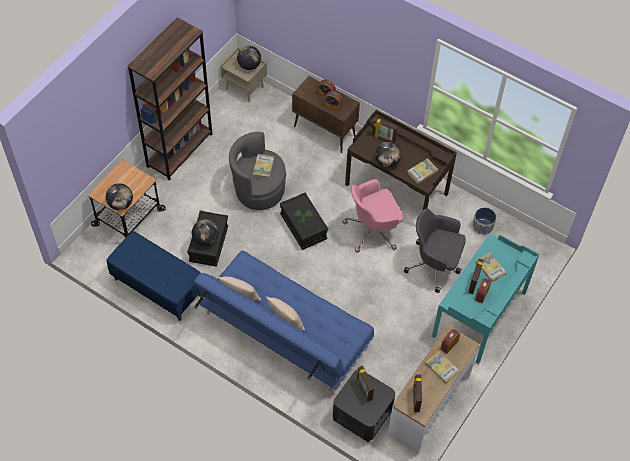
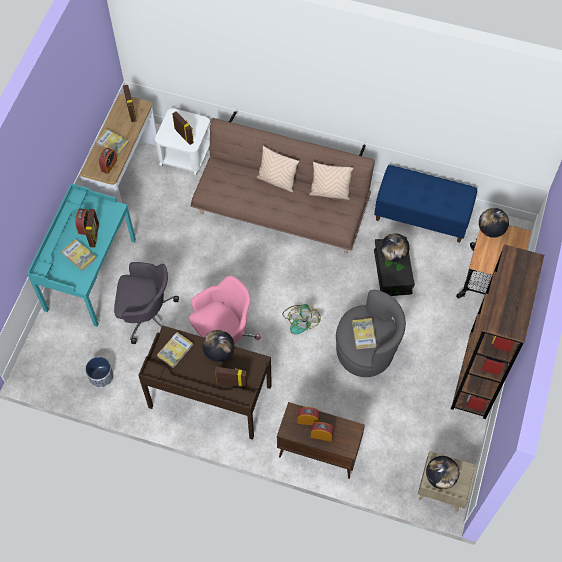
camera: 165 degrees right, 5 degrees up
blue sofa [194,250,374,391] -> brown sofa [190,111,375,254]
black storage box [280,192,328,250] -> fan [282,304,321,334]
black side table [333,370,395,442] -> white side table [155,108,210,175]

